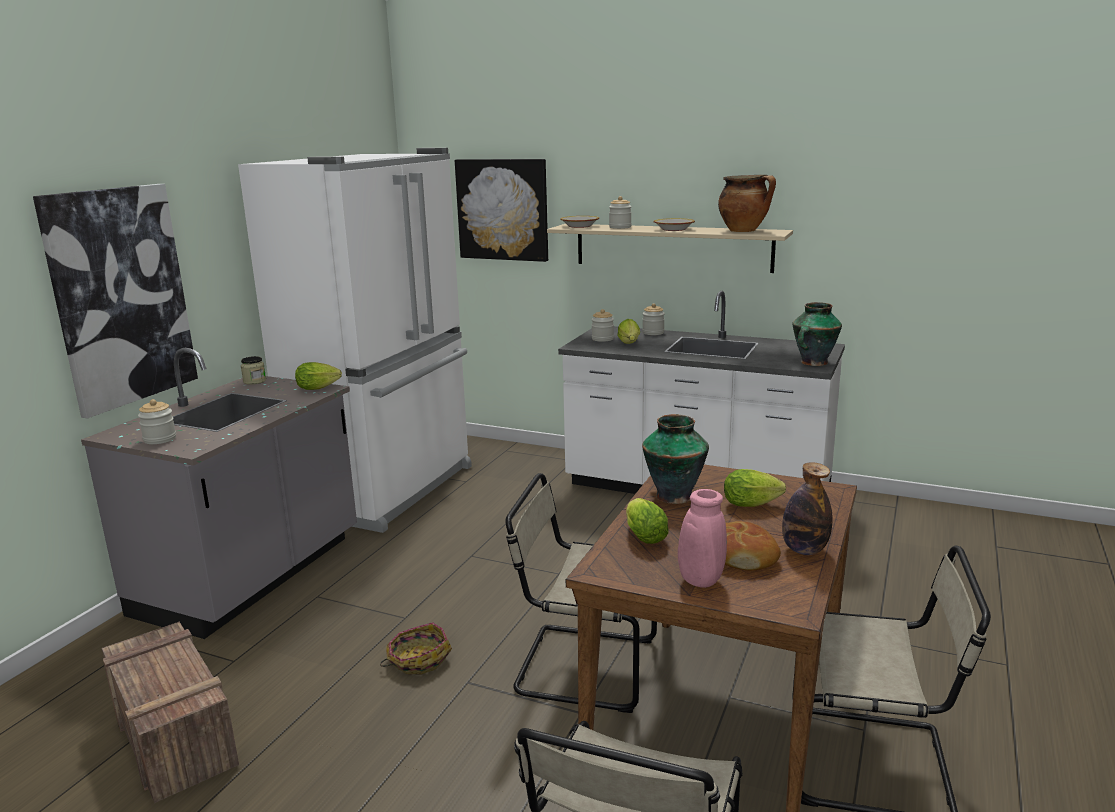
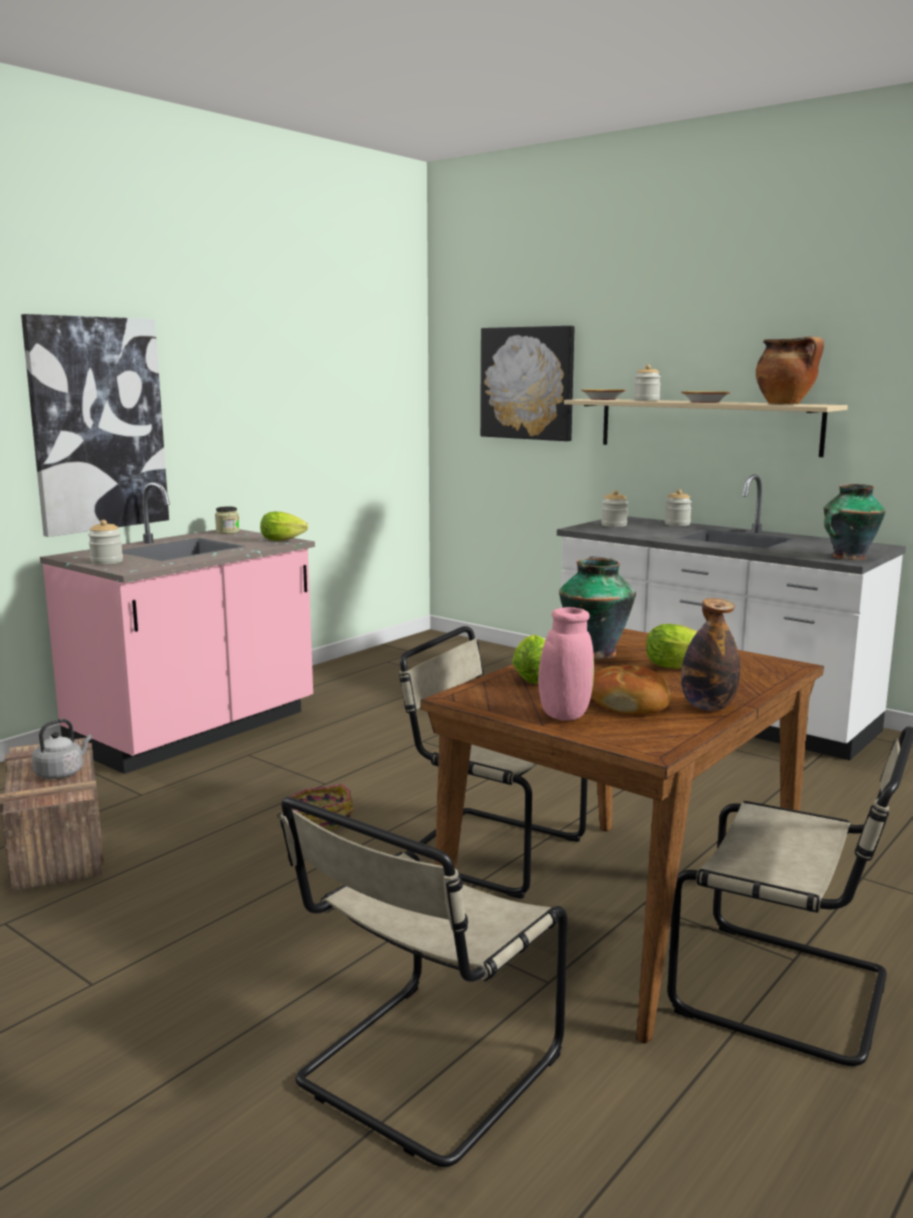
camera: 15 degrees right, 5 degrees down
grey counter [81,348,357,639] -> pink counter [40,482,315,774]
white fridge [238,148,472,533] -> none
lettuce [617,319,640,344] -> none
none -> grey kettle [32,719,92,779]

